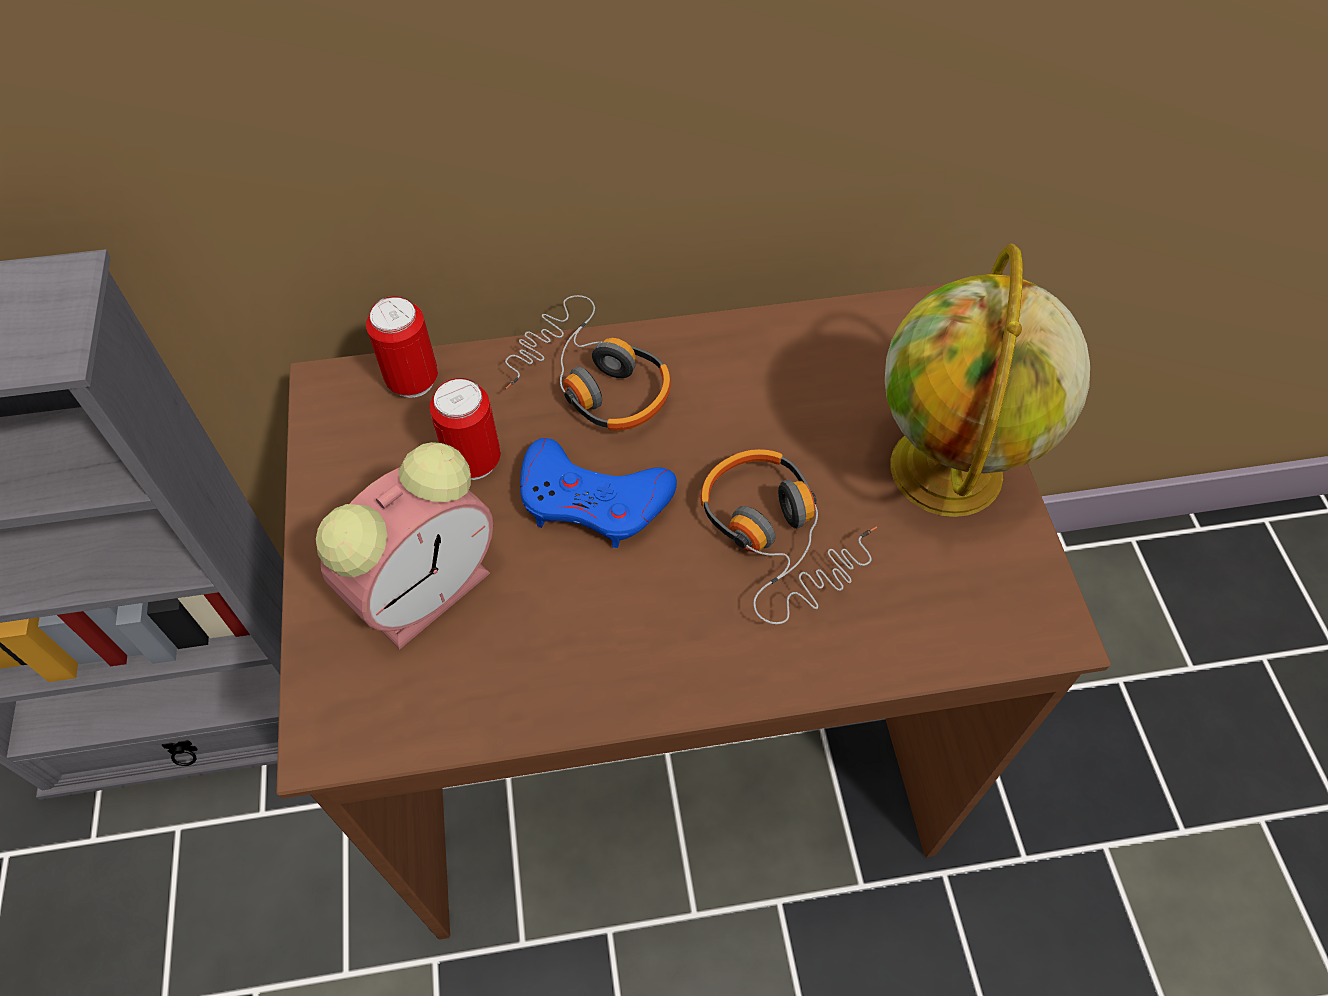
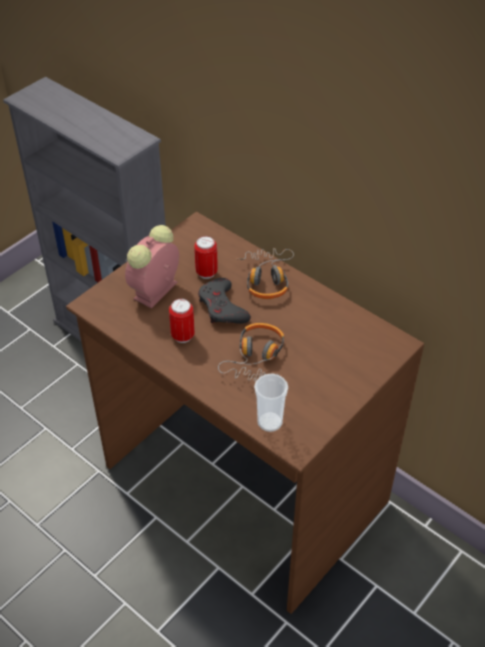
camera: 50 degrees right, 10 degrees down
alarm clock [316,442,493,650] -> alarm clock turned 120 degrees clockwise [125,225,179,308]
can [366,296,438,398] -> can moved to [169,299,195,343]
blue game controller [520,438,677,548] -> grey game controller [198,278,251,324]
globe [885,244,1090,517] -> none
none -> cup [254,374,288,432]

